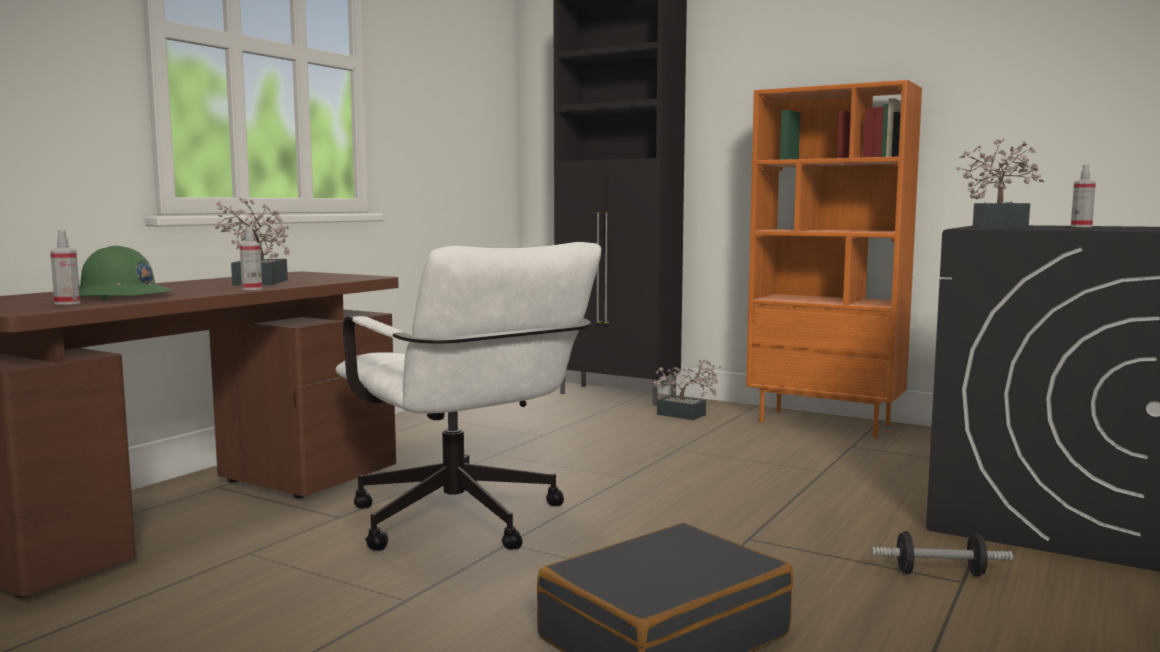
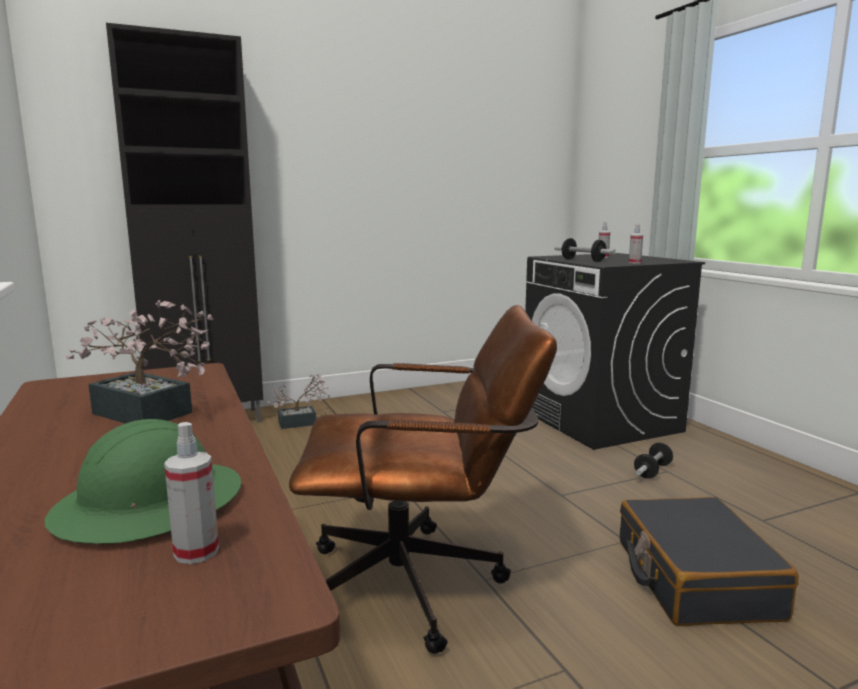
camera: 55 degrees left, 5 degrees up
spray bottle [240,226,262,290] -> spray bottle moved to [629,224,643,264]
white office chair [336,242,601,551] -> brown office chair [289,305,557,654]
orange bookcase [746,80,922,438] -> none
potted plant [956,139,1044,228] -> dumbbell [554,238,615,262]

